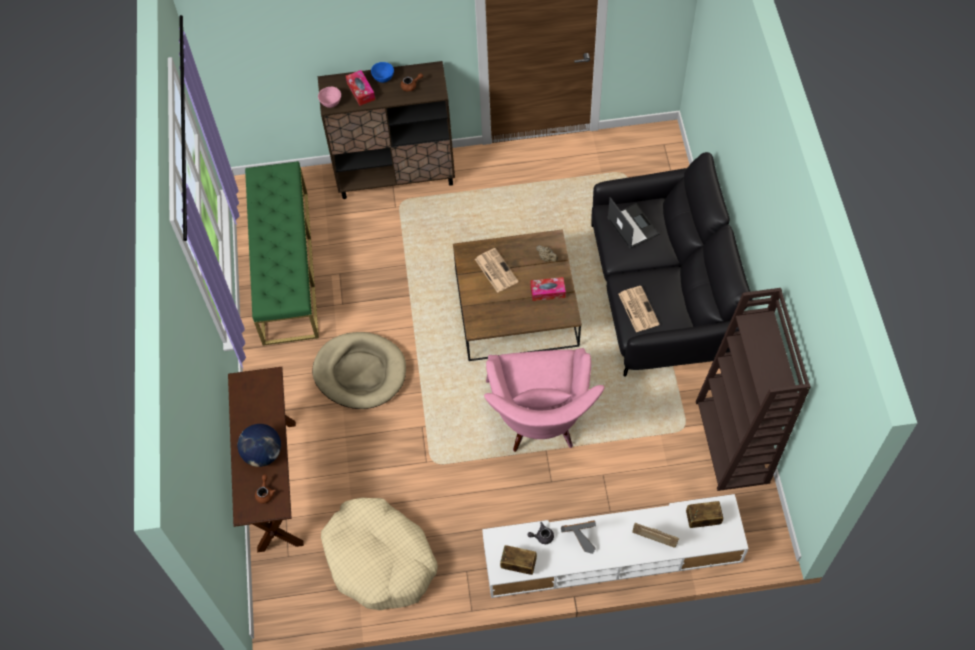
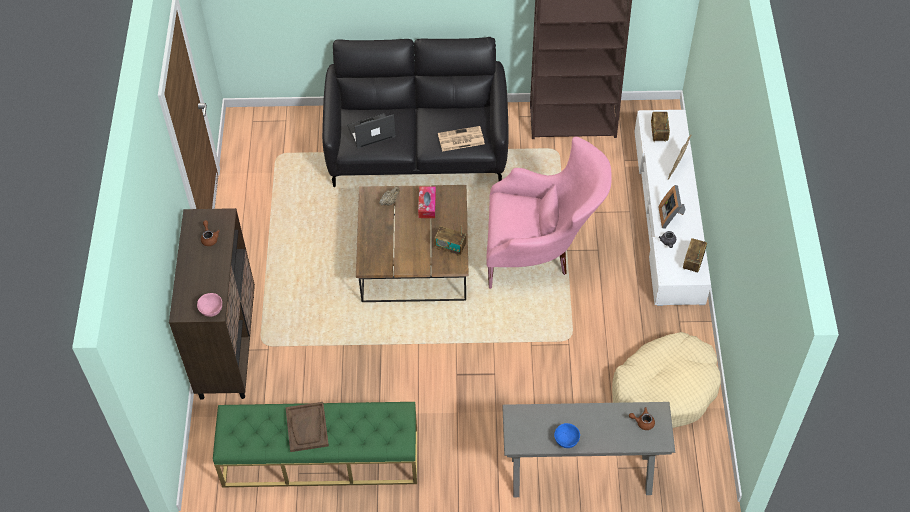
camera: 85 degrees left, 5 degrees down
brown console table [228,367,304,552] -> grey console table [502,402,675,497]
globe [238,424,281,467] -> none
beige dog bed [312,332,406,409] -> none
tissue box [346,70,375,106] -> none
blue bowl [371,62,394,83] -> blue bowl moved to [554,423,580,448]
newspaper [475,248,519,293] -> none
none -> brown tray [285,402,329,452]
none -> radio [434,226,467,256]

